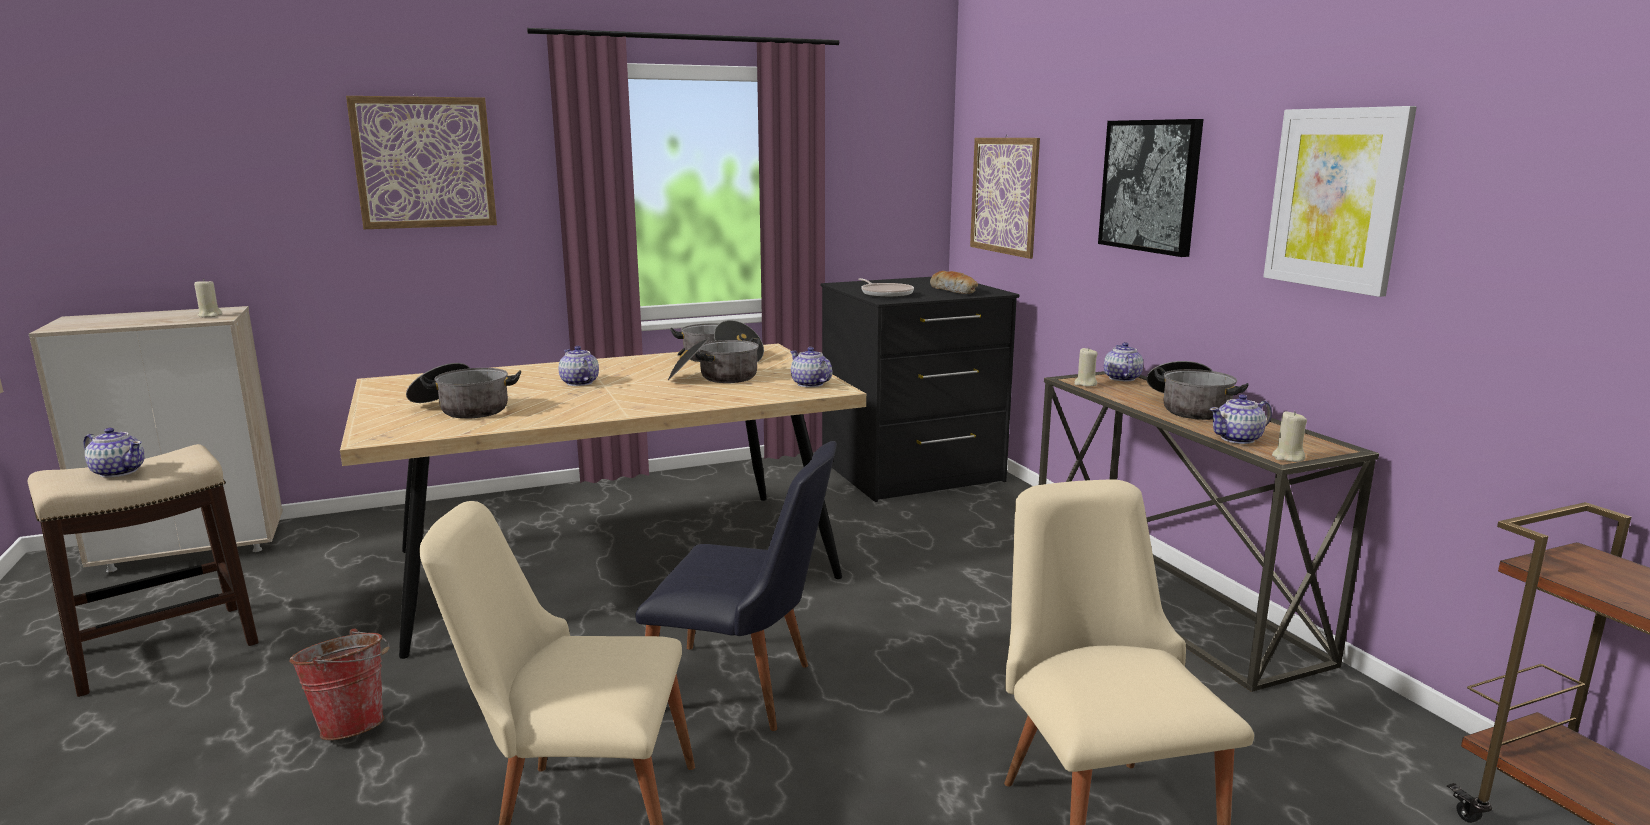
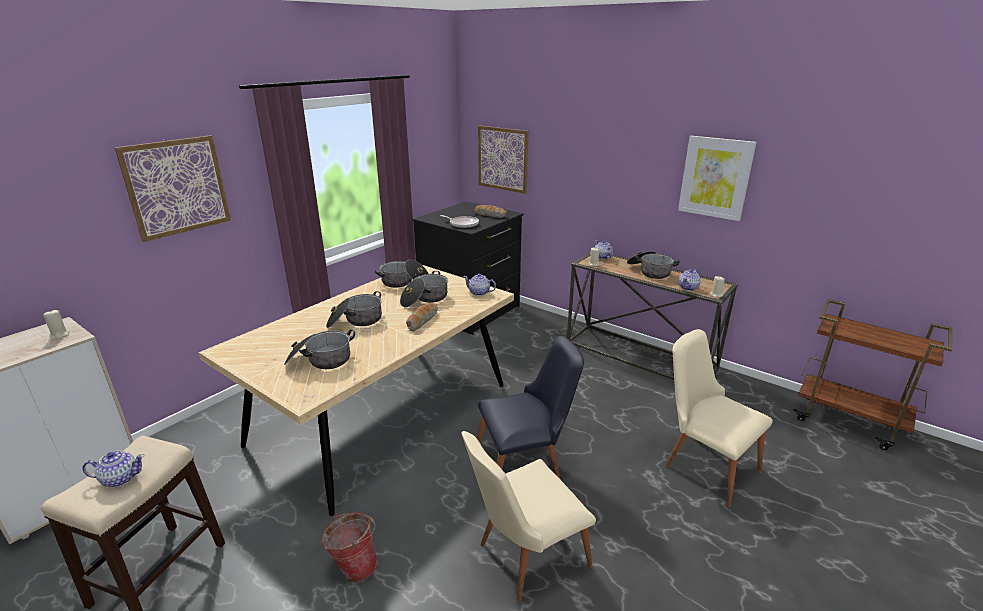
camera: 30 degrees left, 10 degrees up
teapot [559,346,599,386] -> cooking pot [326,291,382,328]
picture [1098,119,1203,257] -> none
none -> bread [406,303,438,332]

